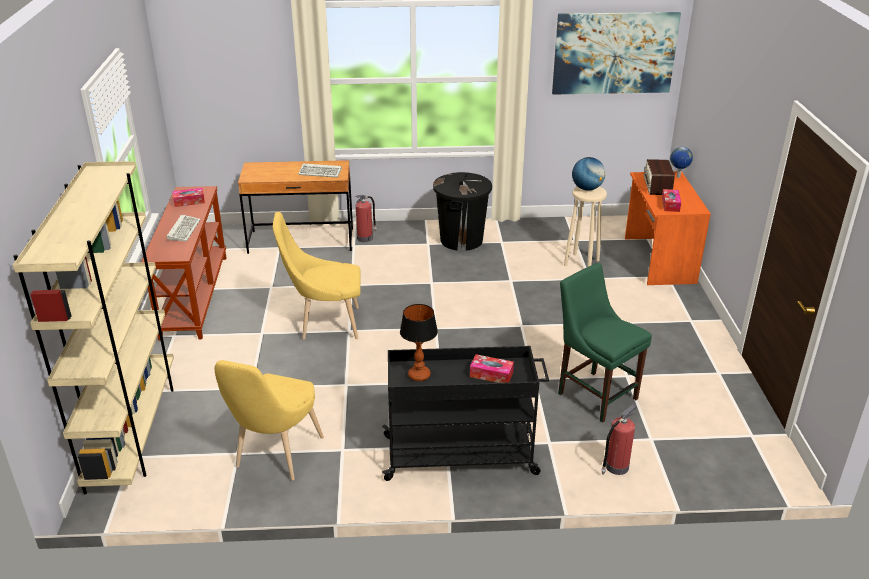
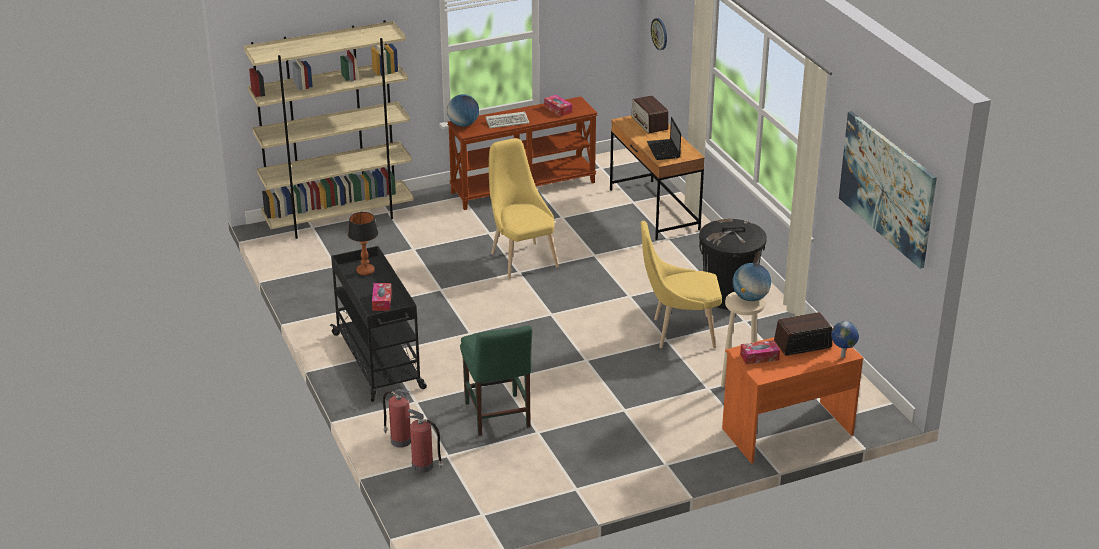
camera: 70 degrees right, 0 degrees up
yellow chair [214,360,324,480] -> yellow chair moved to [641,221,722,348]
keyboard [298,164,342,178] -> laptop [647,117,681,160]
fire extinguisher [355,195,377,242] -> fire extinguisher moved to [407,408,443,473]
green chair [558,263,652,423] -> green chair turned 135 degrees clockwise [460,325,532,436]
none -> globe [447,94,479,127]
none -> radio [631,96,668,134]
none -> wall clock [651,18,667,50]

